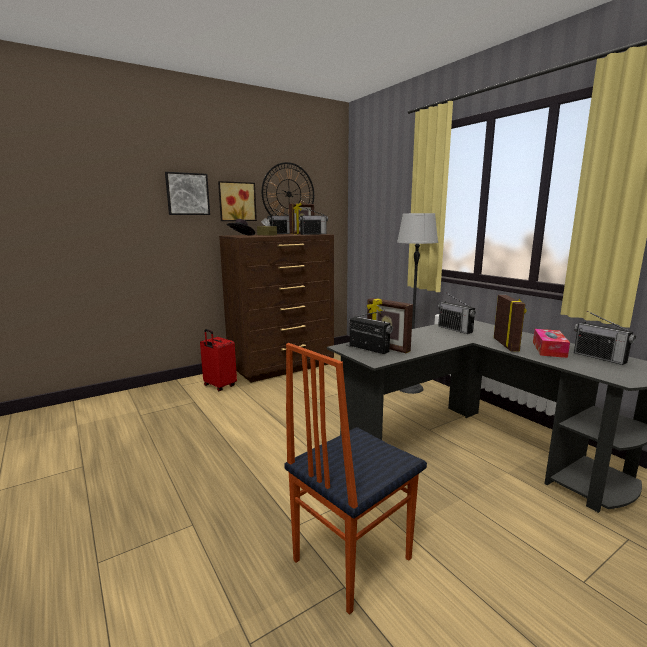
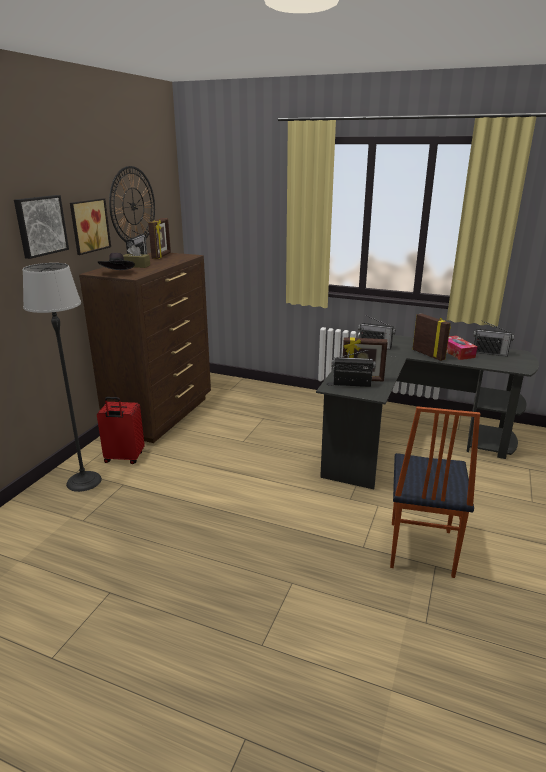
camera: 35 degrees left, 10 degrees up
radio [299,207,328,235] -> none
floor lamp [397,213,438,394] -> floor lamp moved to [23,263,102,492]

